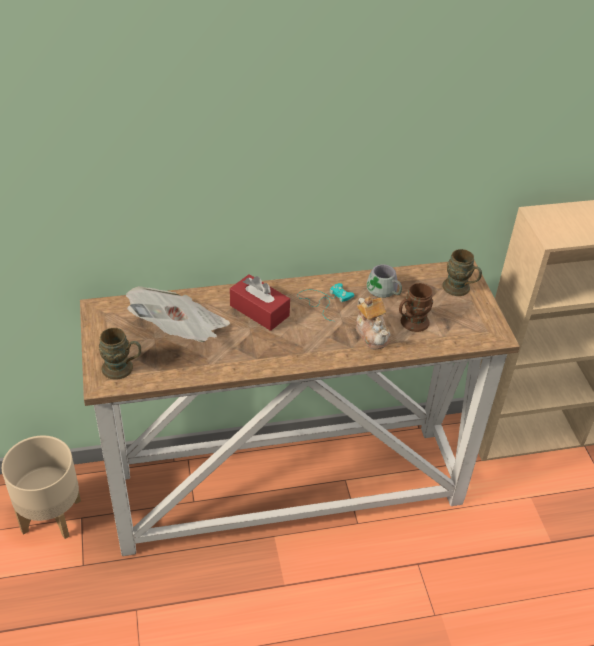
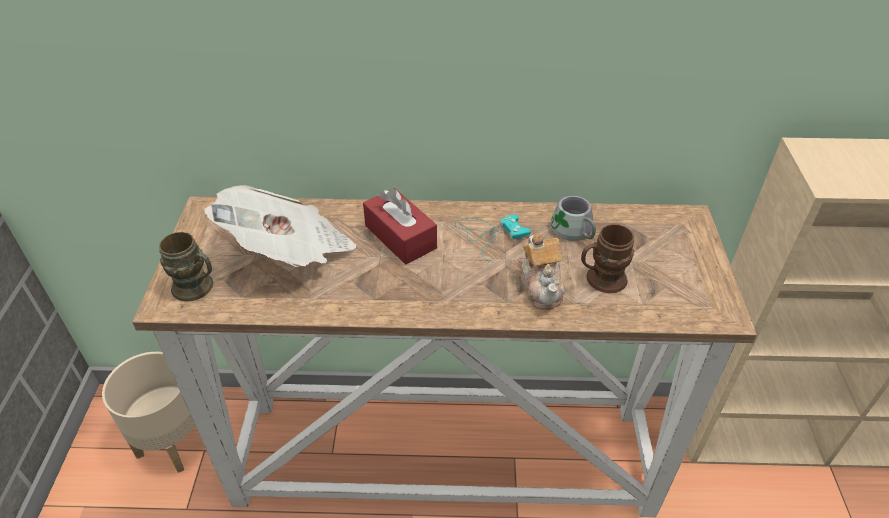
camera: 15 degrees right, 0 degrees up
brown mug [442,249,482,296] -> none

